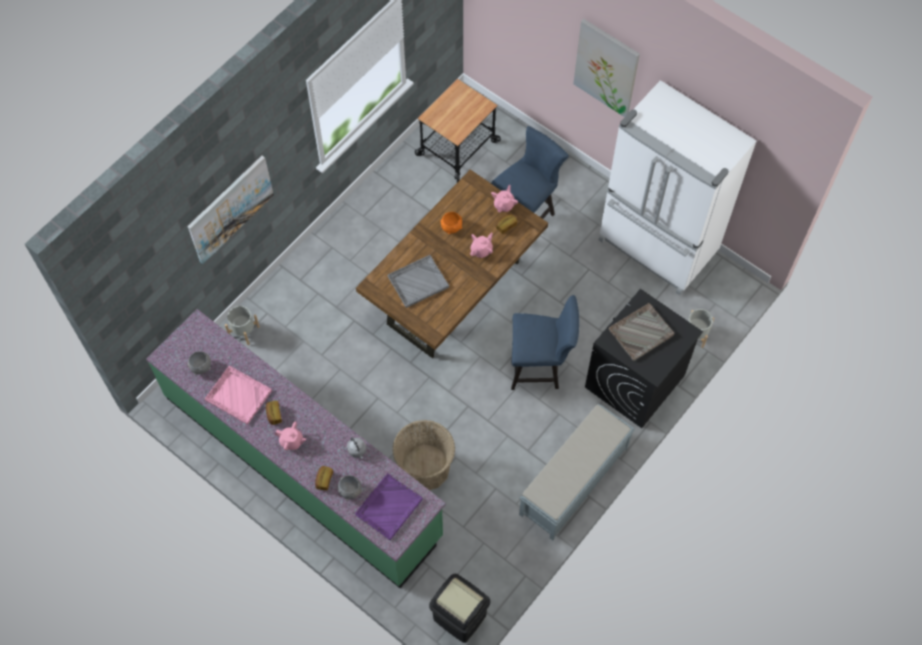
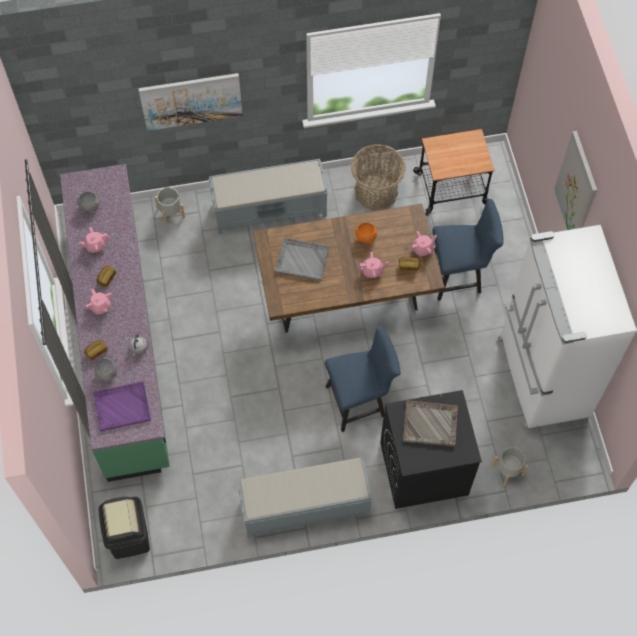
camera: 40 degrees right, 0 degrees up
pink tray [205,366,272,425] -> pink teapot [79,227,109,253]
basket [392,420,455,490] -> basket moved to [351,144,405,210]
blue chair [511,295,579,390] -> blue chair turned 60 degrees counterclockwise [325,325,401,432]
none -> grey bench [208,159,328,234]

